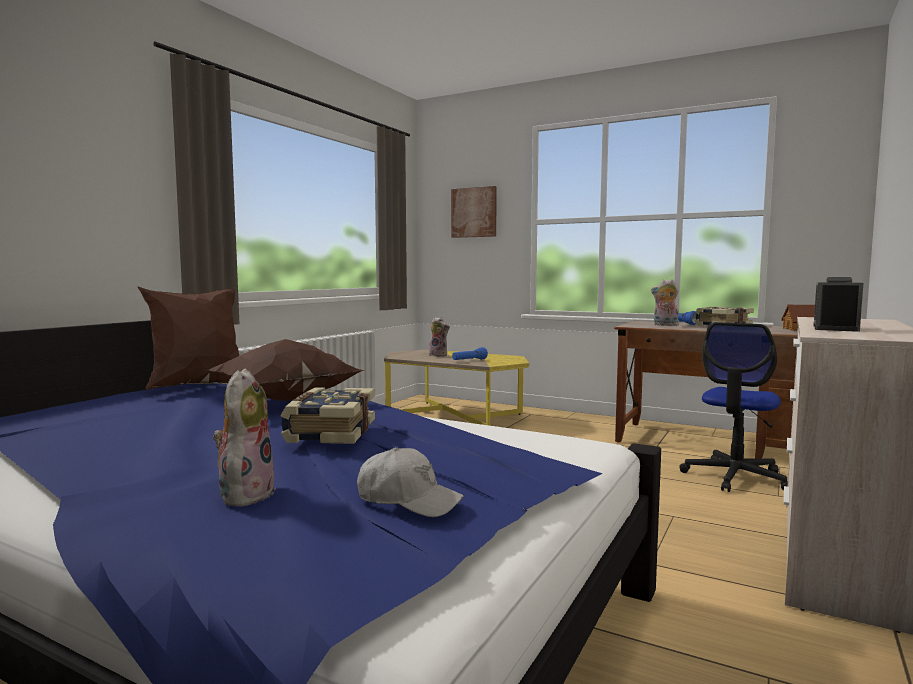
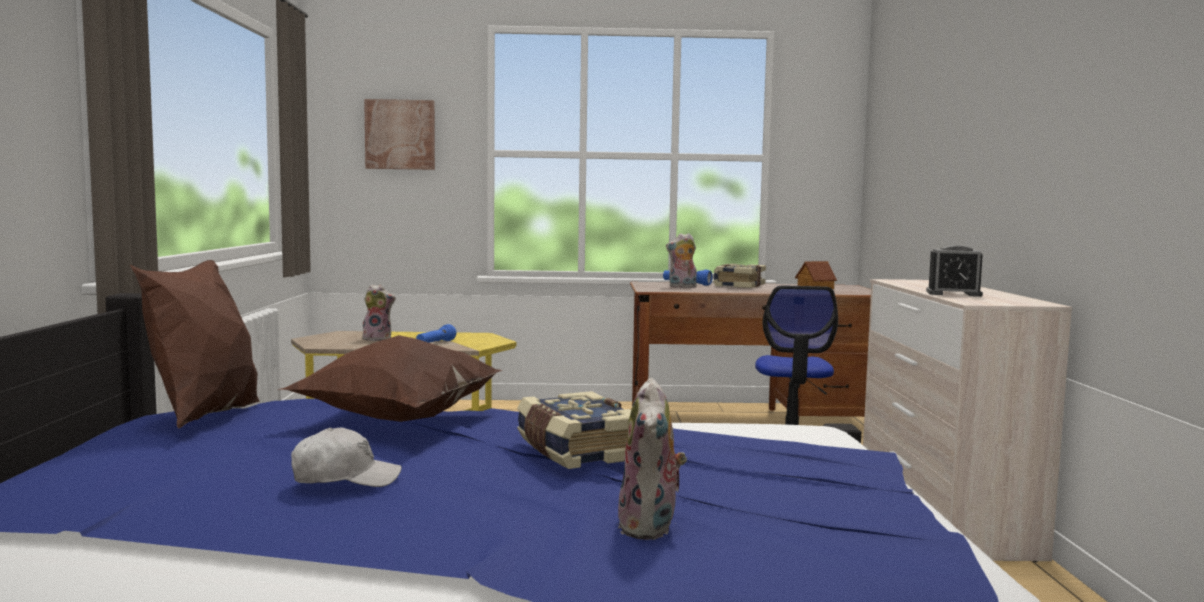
camera: 30 degrees left, 0 degrees up
plush toy [213,368,276,507] -> plush toy turned 150 degrees counterclockwise [617,378,687,540]
white cap [357,447,464,517] -> white cap moved to [291,427,402,487]
alarm clock [814,277,863,332] -> alarm clock turned 75 degrees counterclockwise [926,245,983,297]

